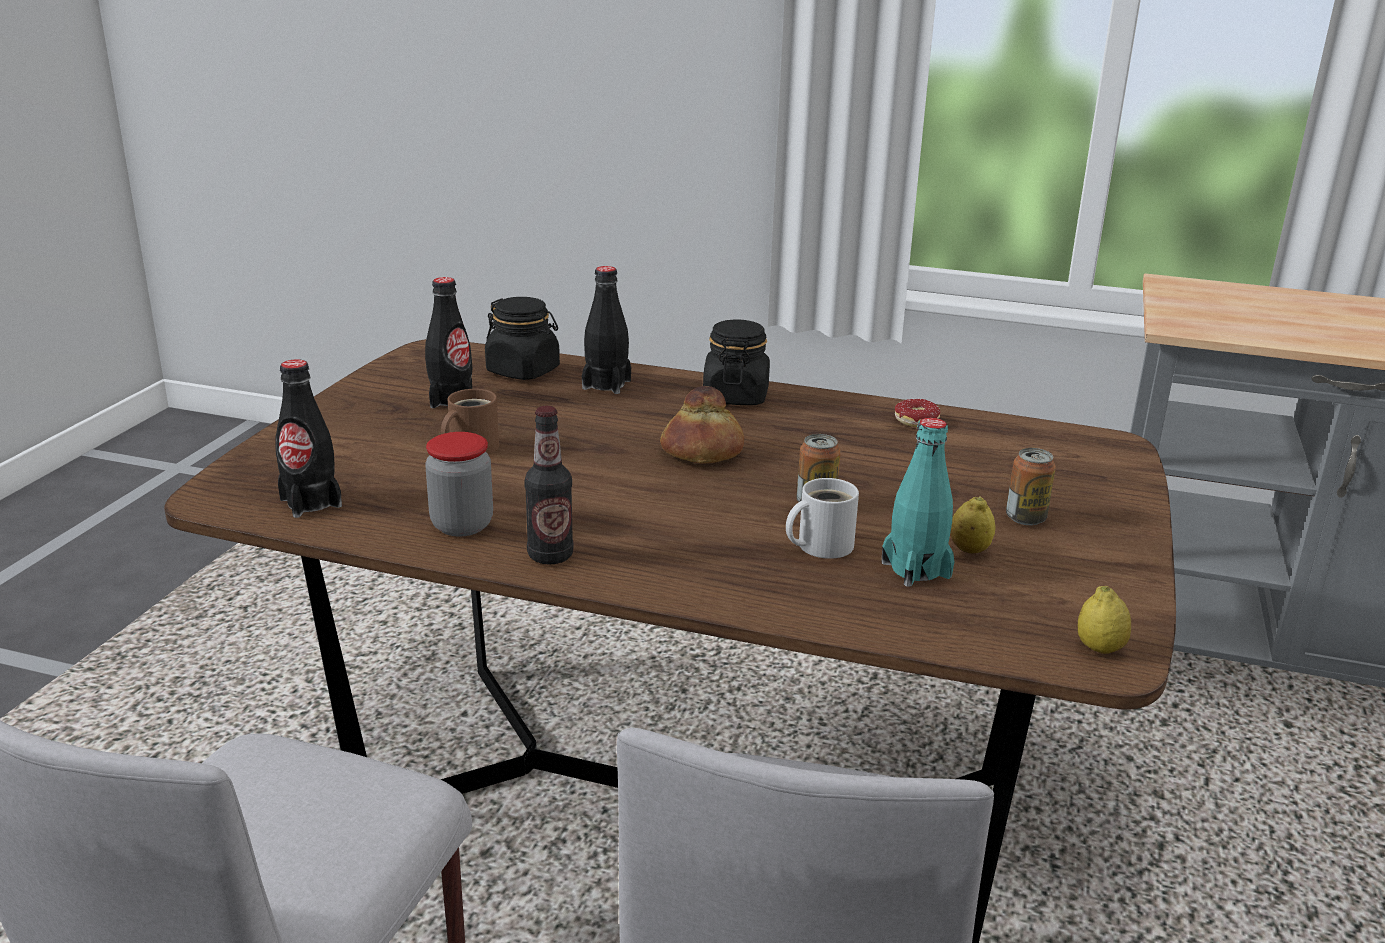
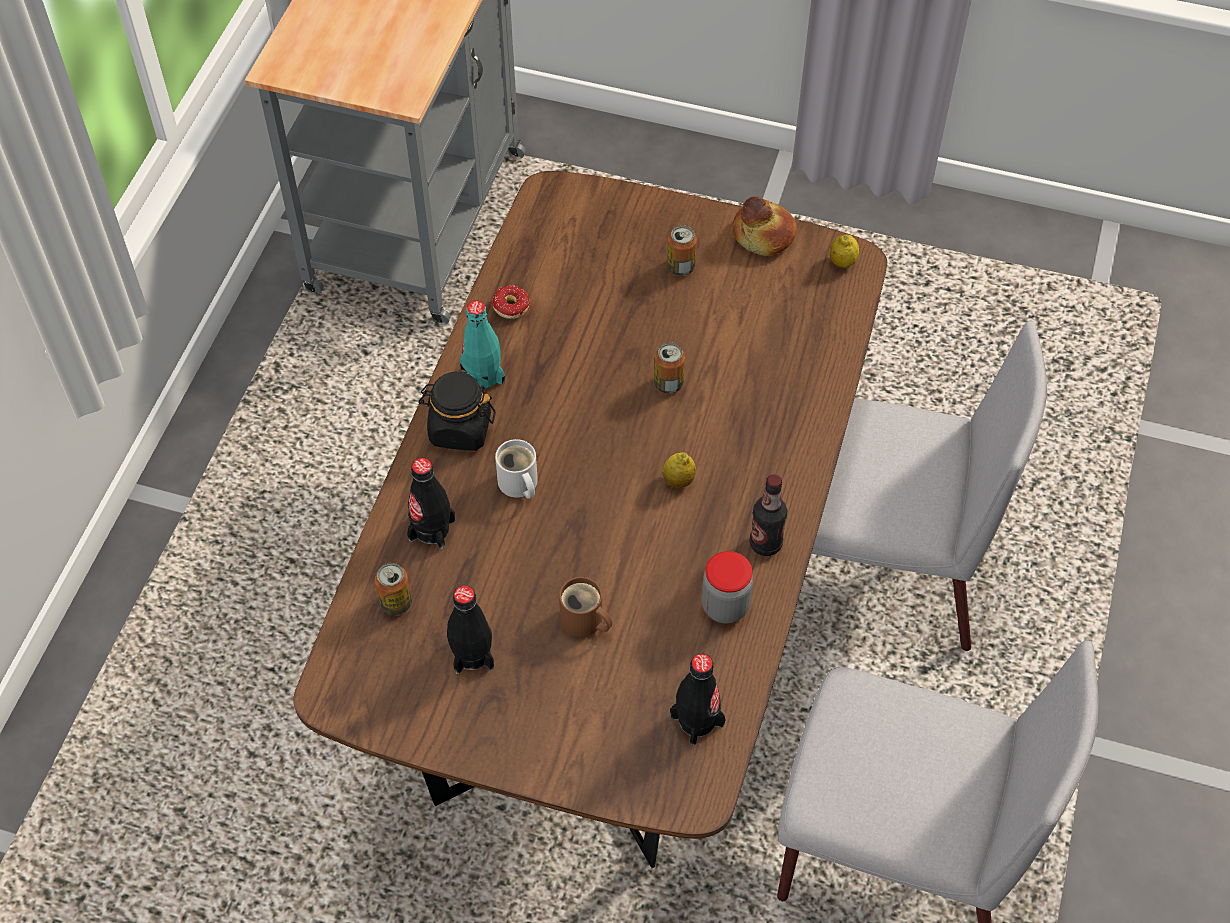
camera: 90 degrees left, 30 degrees up
black jar [485,297,560,380] -> can [375,563,412,615]
bread [660,386,744,464] -> bread moved to [733,196,797,256]
white mug [786,478,859,559] -> white mug moved to [495,439,538,499]
turquoise bottle [882,418,954,587] -> turquoise bottle moved to [460,300,505,388]
lemon [950,496,995,554] -> lemon moved to [663,452,696,488]

